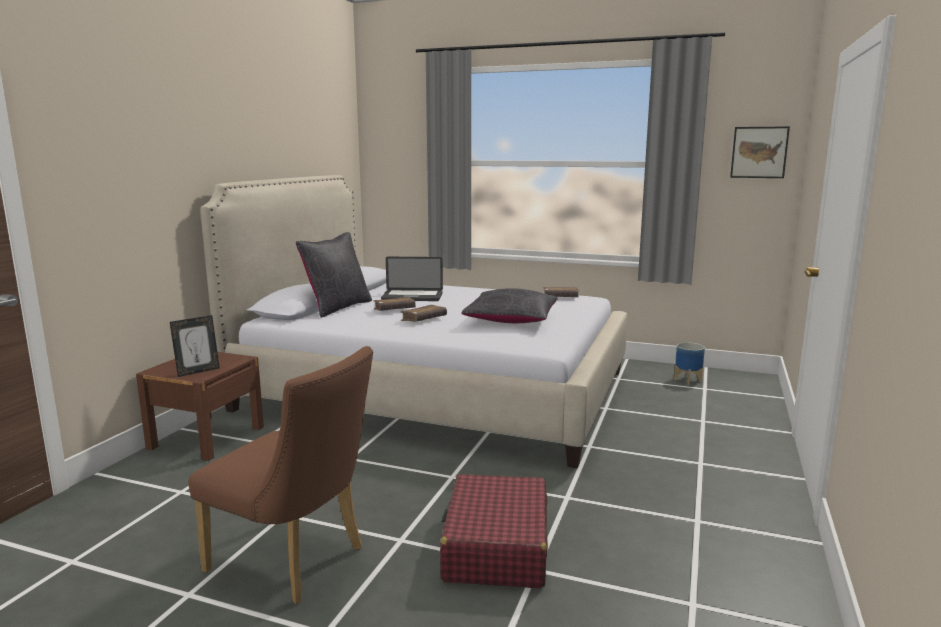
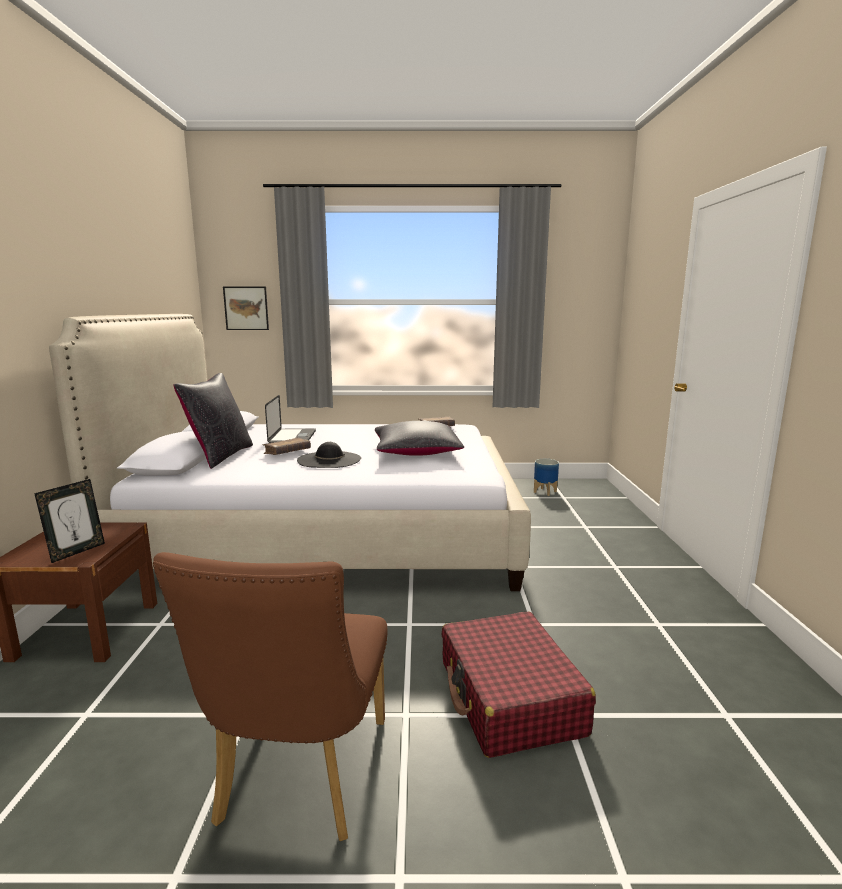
camera: 20 degrees left, 0 degrees up
brown chair [188,346,373,604] -> brown chair turned 90 degrees clockwise [153,552,388,841]
laptop [381,257,443,301] -> laptop turned 75 degrees counterclockwise [265,395,316,443]
brown book [400,305,447,322] -> black hat [297,442,361,468]
picture [730,126,790,178] -> picture moved to [223,287,269,330]

